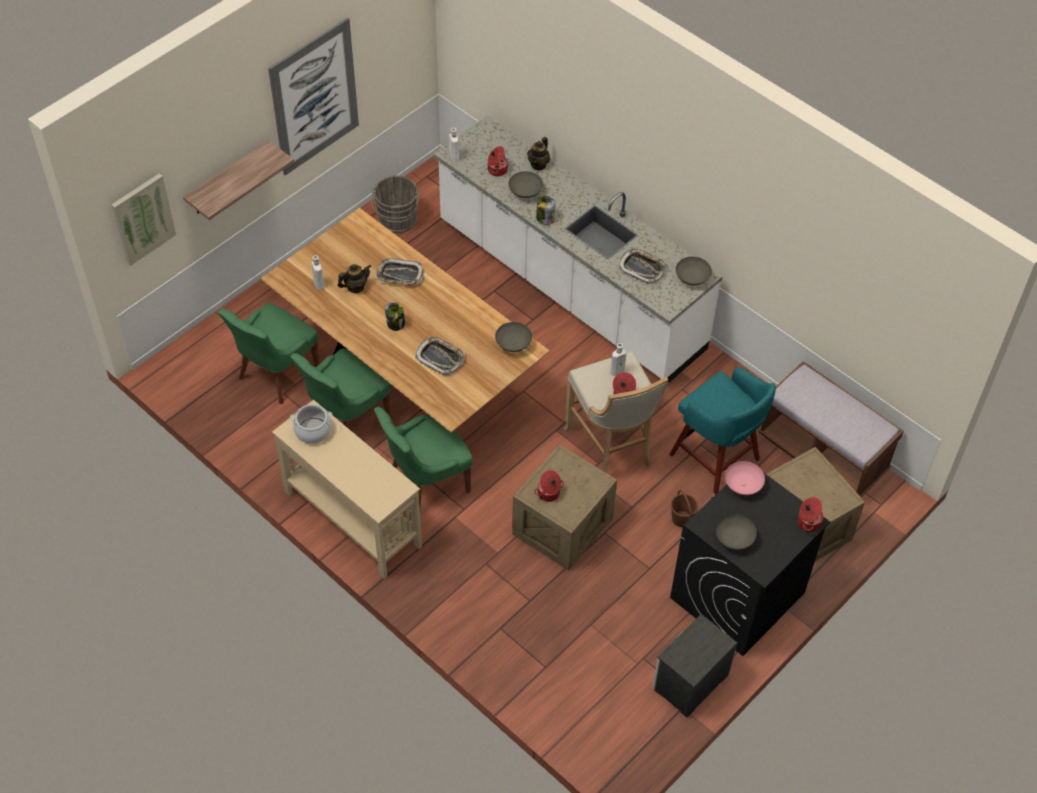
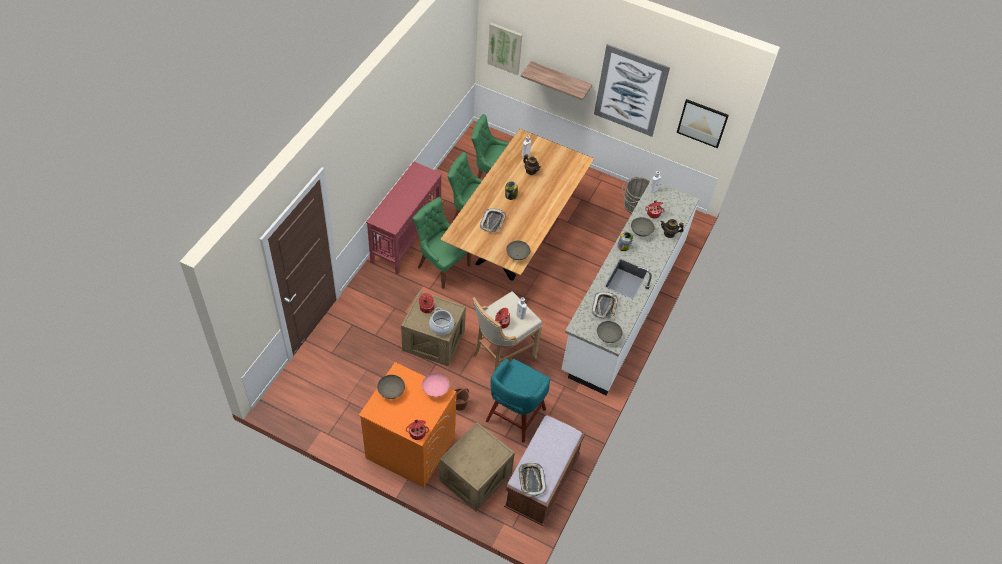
camera: 70 degrees right, 0 degrees up
beige console table [272,400,422,579] -> red console table [366,162,442,275]
cooking pot [290,404,332,444] -> cooking pot moved to [429,307,454,335]
tray [376,258,424,285] -> tray moved to [518,463,546,497]
nightstand [652,614,737,717] -> none
black washing machine [670,472,830,656] -> orange washing machine [359,362,457,488]
none -> picture [677,99,729,148]

